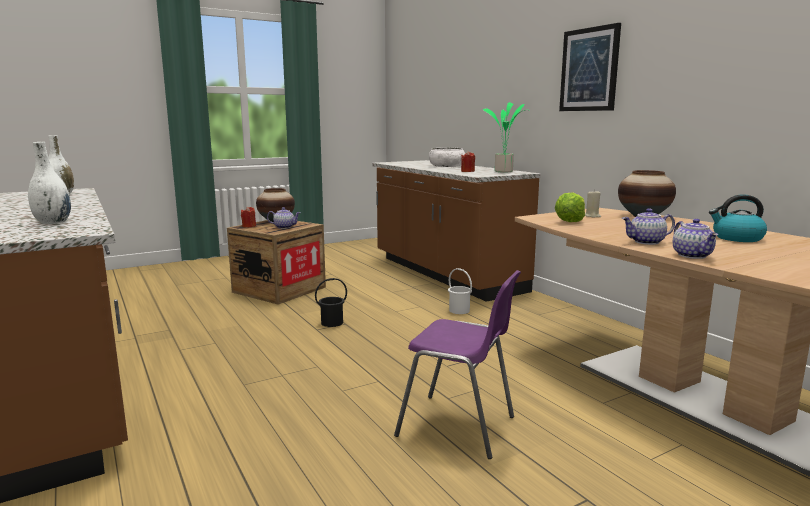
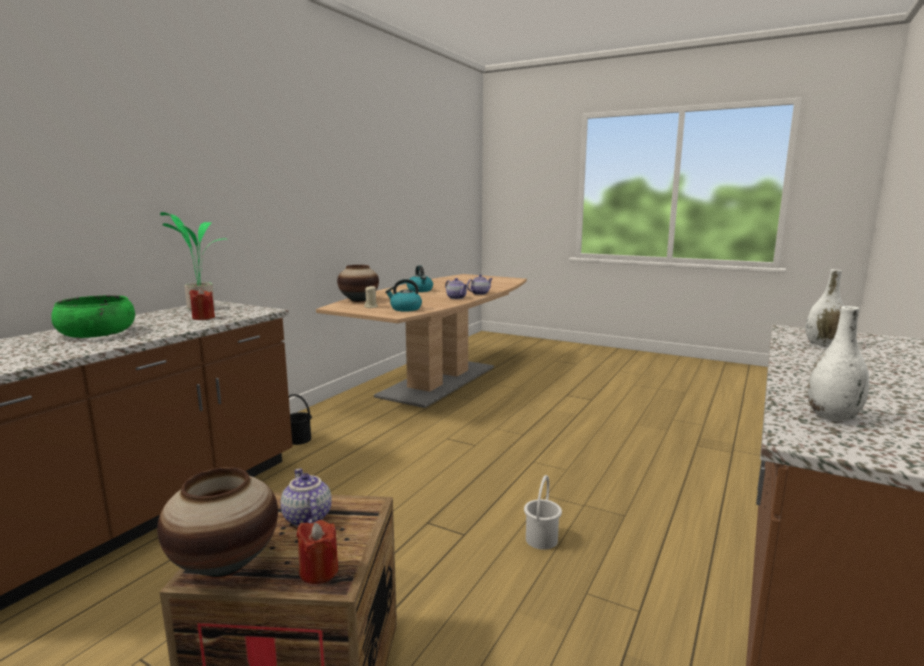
camera: 120 degrees left, 0 degrees up
black bucket [315,278,347,327] -> black bucket moved to [289,394,312,445]
purple chair [394,270,521,459] -> none
white bowl [429,148,465,167] -> green bowl [51,295,135,338]
white bucket [448,268,472,314] -> white bucket moved to [524,475,562,550]
lettuce [555,193,585,222] -> kettle [385,279,422,311]
picture [559,23,621,111] -> none

